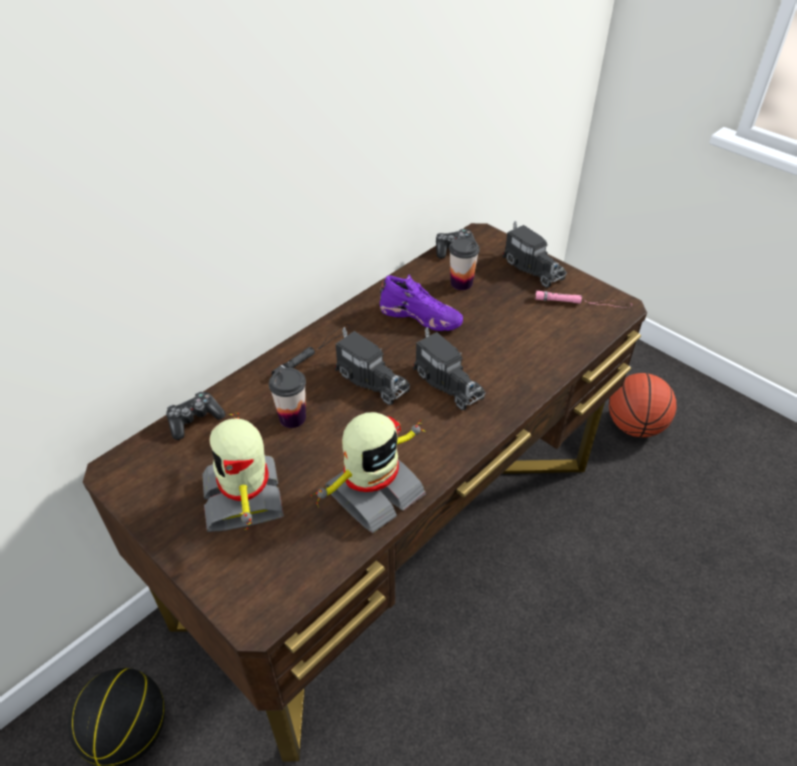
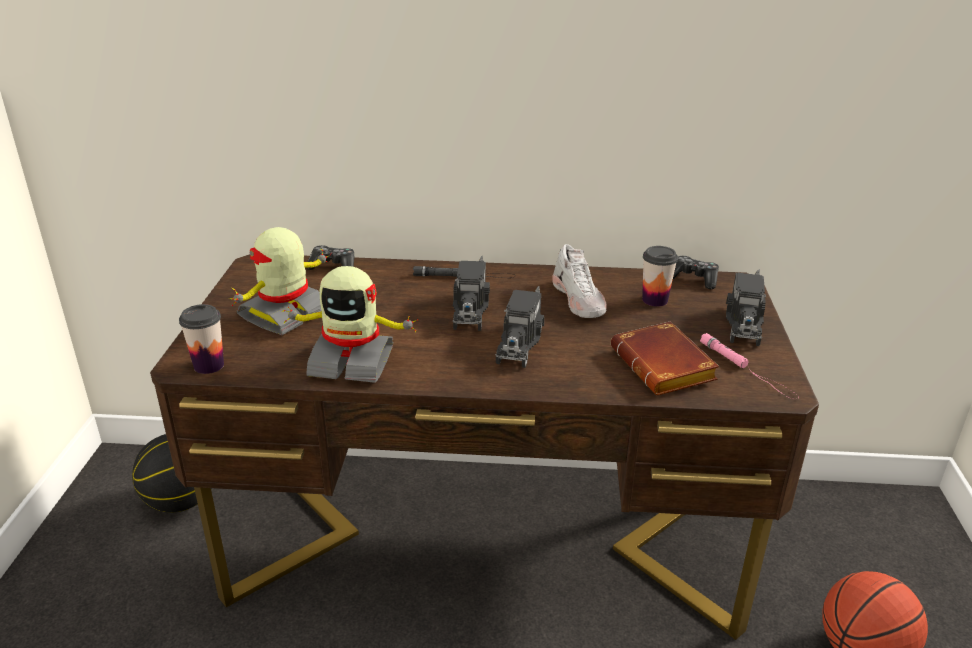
camera: 50 degrees right, 15 degrees down
cup [269,368,306,428] -> cup moved to [179,304,224,374]
purple shoe [380,275,463,331] -> white shoe [552,244,607,318]
none -> brown book [611,321,719,395]

